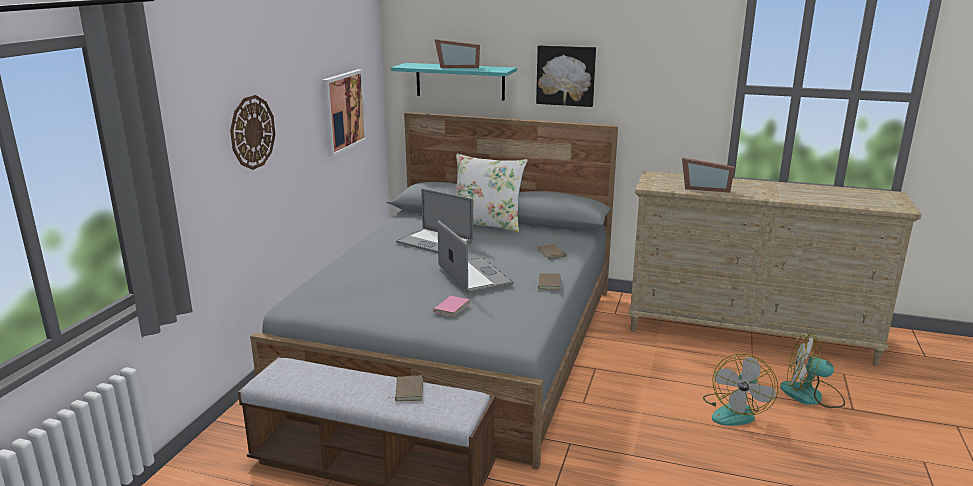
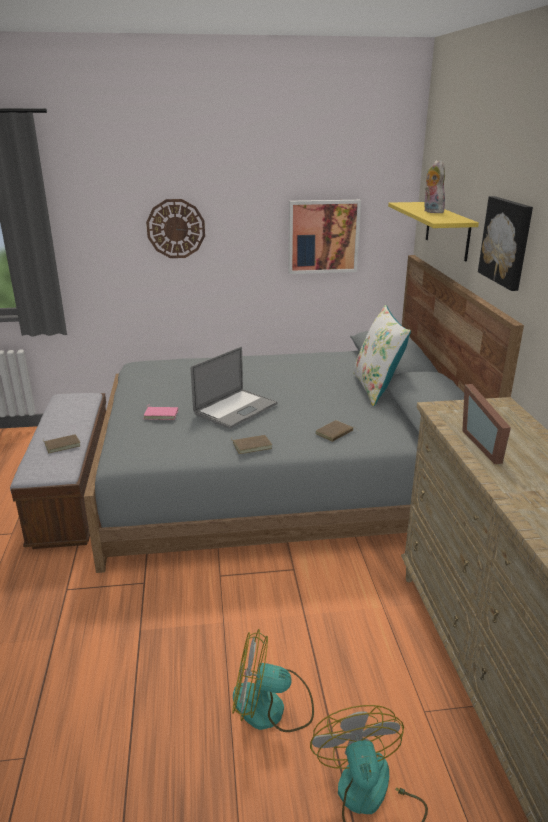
camera: 65 degrees right, 5 degrees up
turquoise shelf [391,63,517,101] -> yellow shelf [388,202,479,261]
laptop [396,189,474,253] -> none
picture frame [434,39,480,68] -> plush toy [424,160,445,213]

